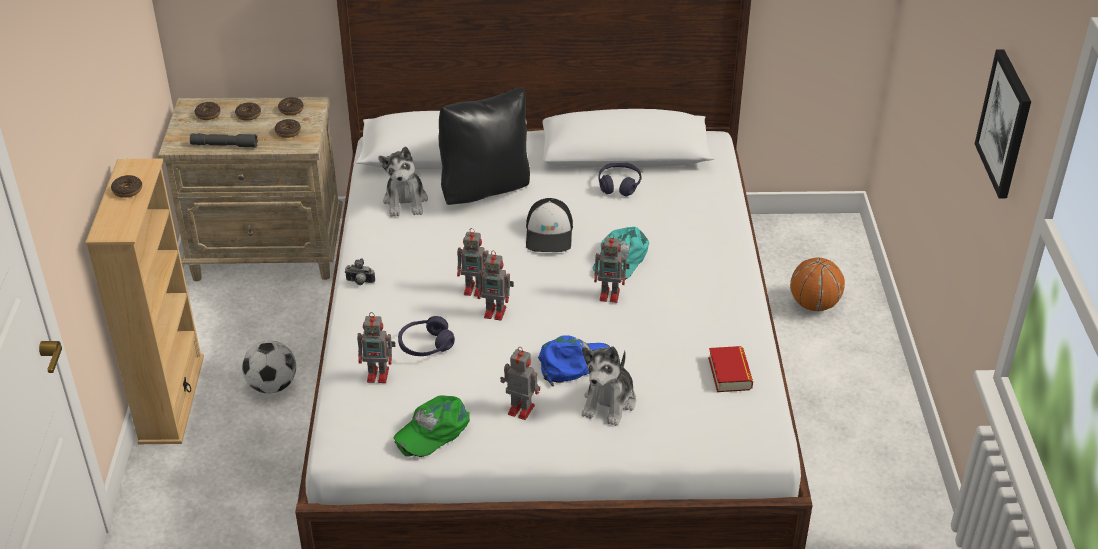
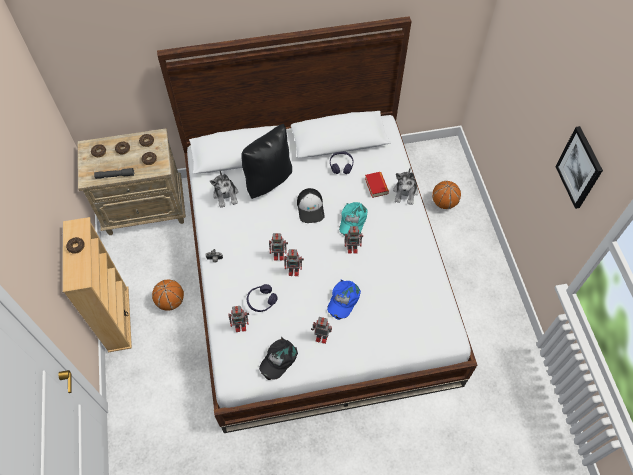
camera: 10 degrees left, 20 degrees up
football [242,340,296,394] -> basketball [152,280,184,311]
green cap [394,395,470,457] -> black cap [259,337,298,380]
blue cap [538,335,610,386] -> blue cap turned 150 degrees clockwise [327,279,361,320]
plush toy [582,346,636,426] -> plush toy moved to [393,167,418,205]
book [708,346,753,392] -> book moved to [365,172,389,198]

